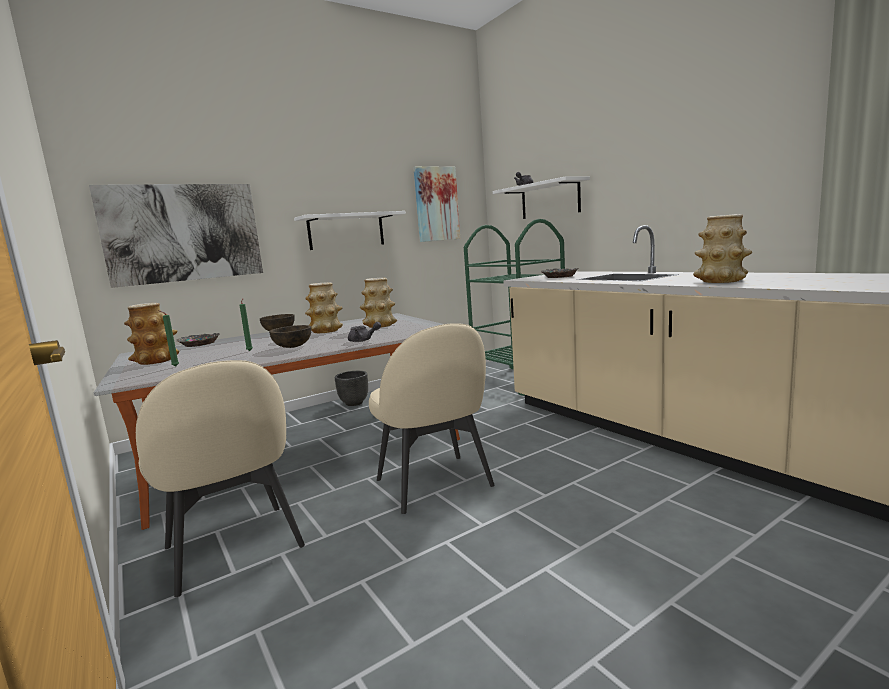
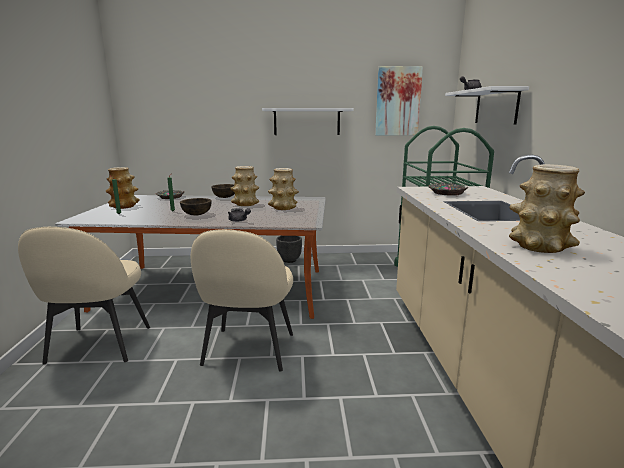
camera: 30 degrees right, 5 degrees up
picture [89,184,263,288] -> none

